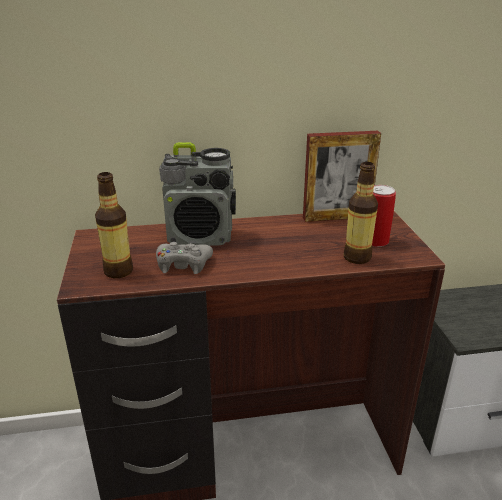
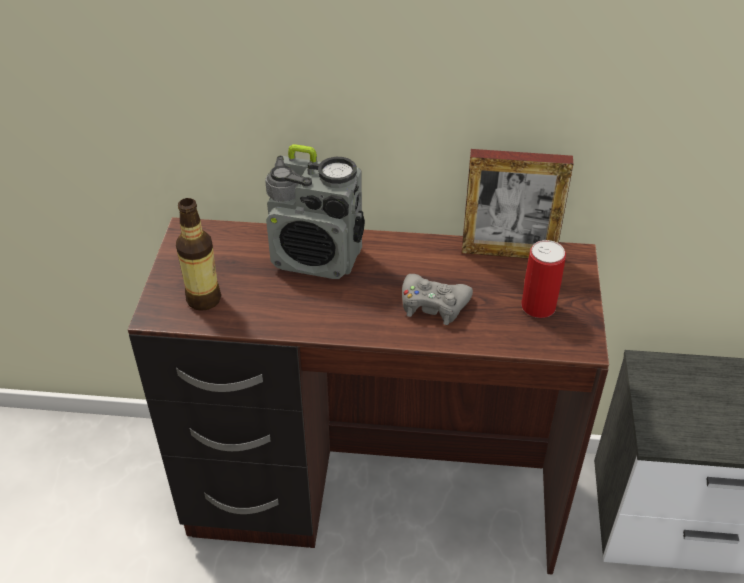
camera: 15 degrees right, 15 degrees up
grey game controller [156,242,213,274] -> grey game controller moved to [402,274,473,325]
bottle [343,162,378,264] -> none

